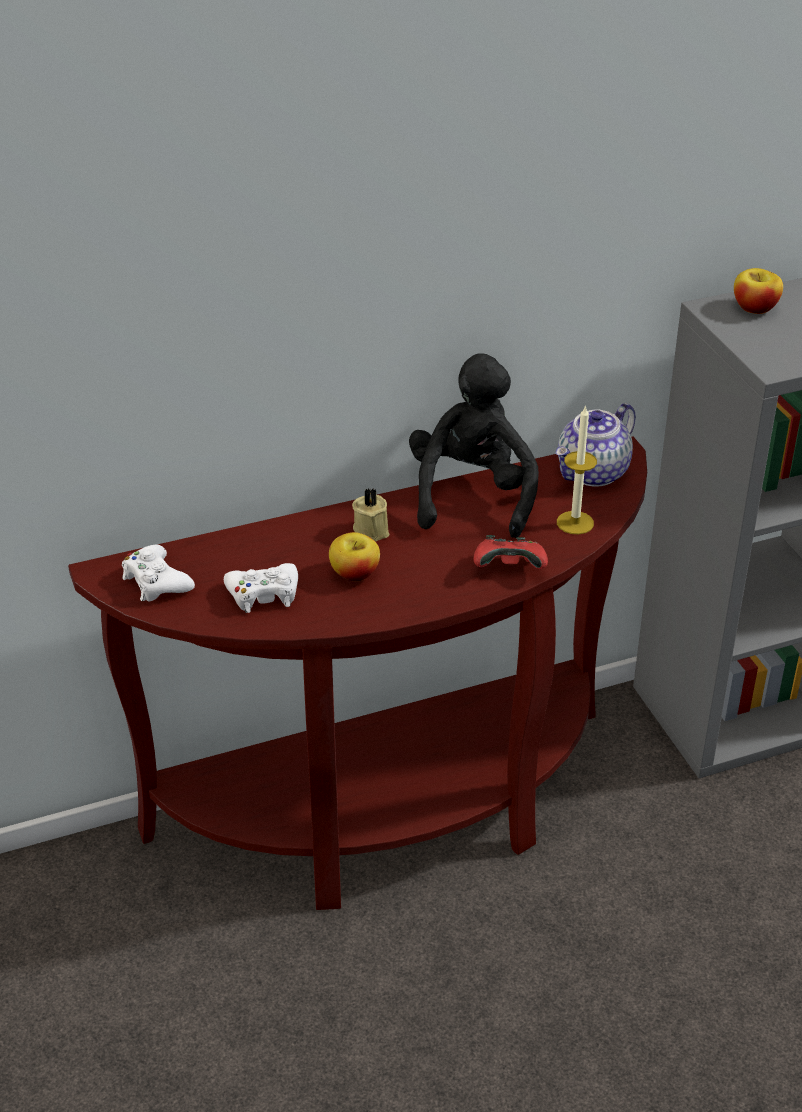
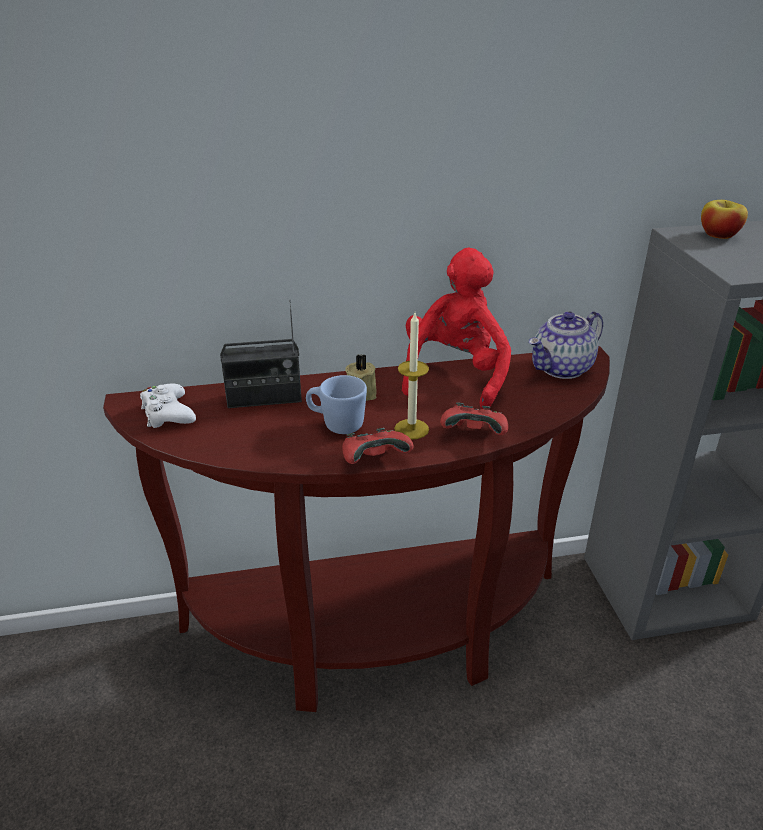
camera: 10 degrees right, 5 degrees down
white game controller [224,563,298,613] -> none
apple [329,532,380,581] -> blue mug [306,375,367,434]
black plush toy [409,354,539,538] -> red plush toy [402,248,511,409]
candle [557,405,597,535] -> candle moved to [394,313,429,440]
none -> radio [220,300,302,408]
none -> red game controller [342,428,414,464]

